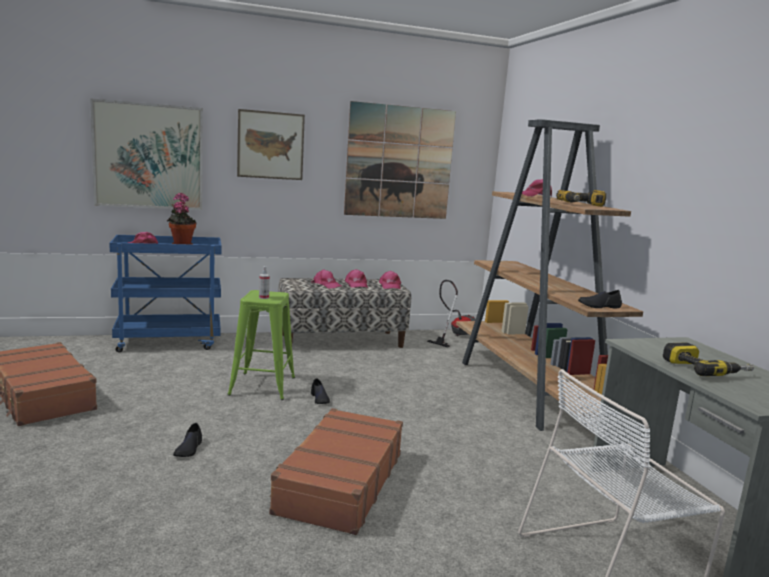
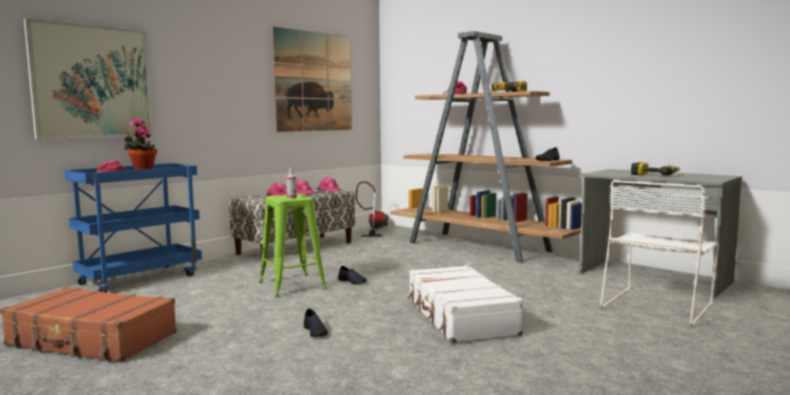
camera: 30 degrees left, 5 degrees down
picture [237,109,305,180] -> none
brown suitcase [269,408,403,535] -> white suitcase [408,265,524,343]

